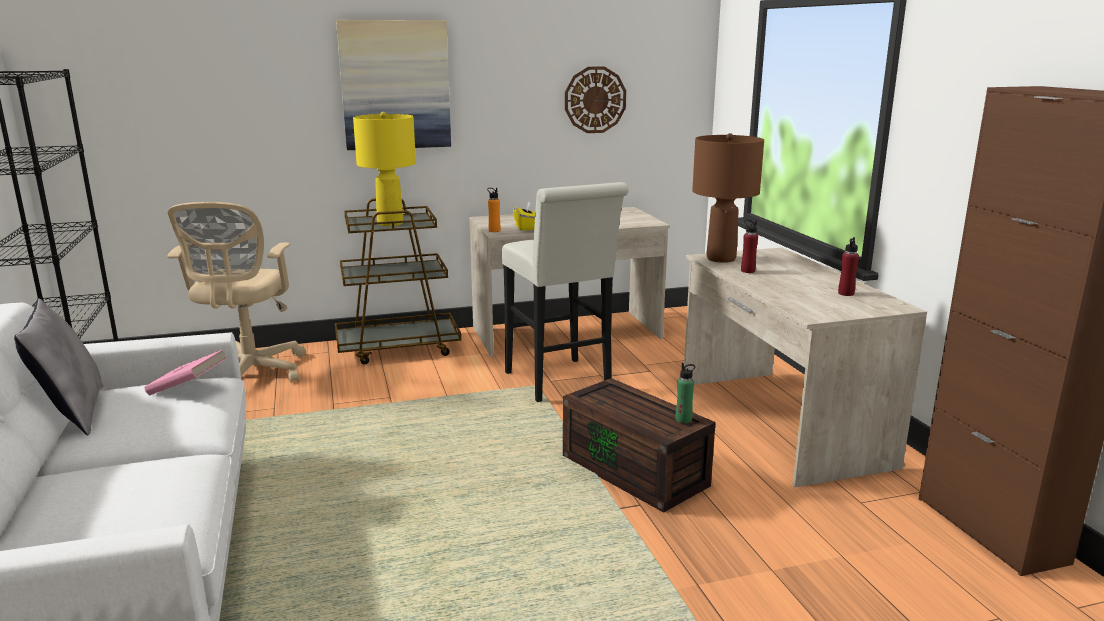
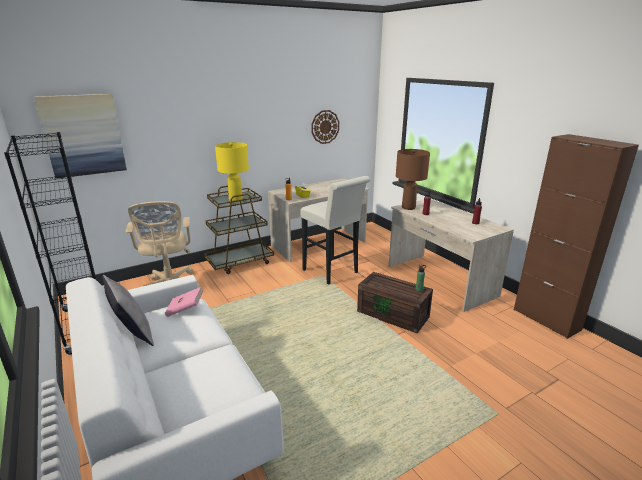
camera: 15 degrees left, 5 degrees up
picture [336,20,451,150] -> picture moved to [34,94,127,178]

